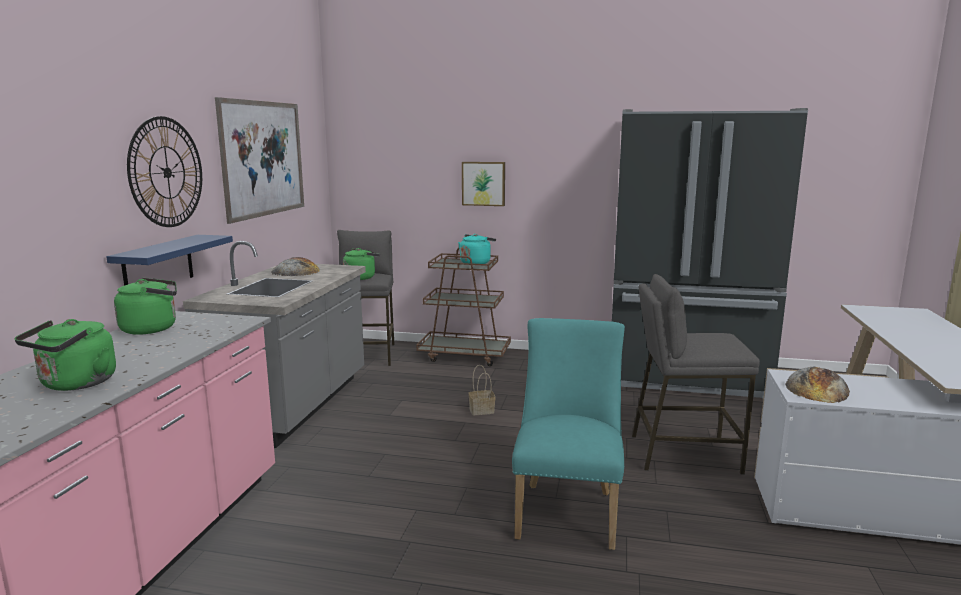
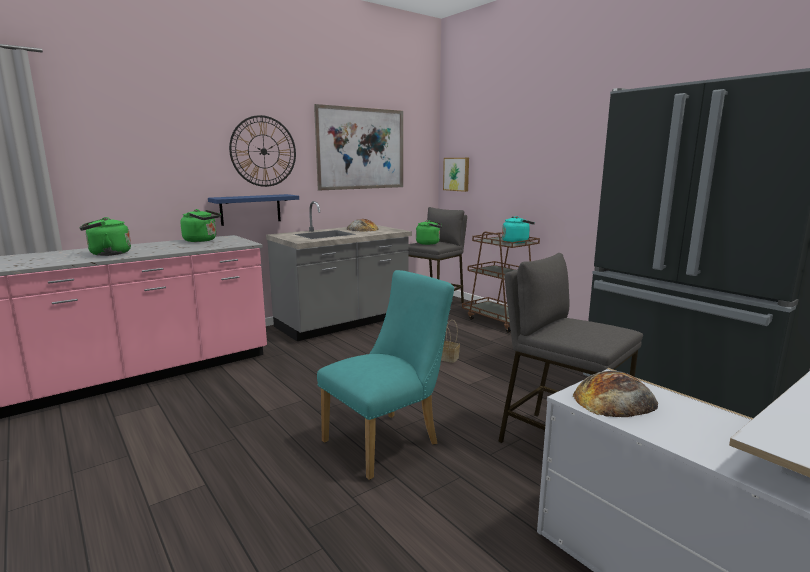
camera: 40 degrees right, 0 degrees up
picture [462,162,505,206] -> picture moved to [443,158,469,192]

